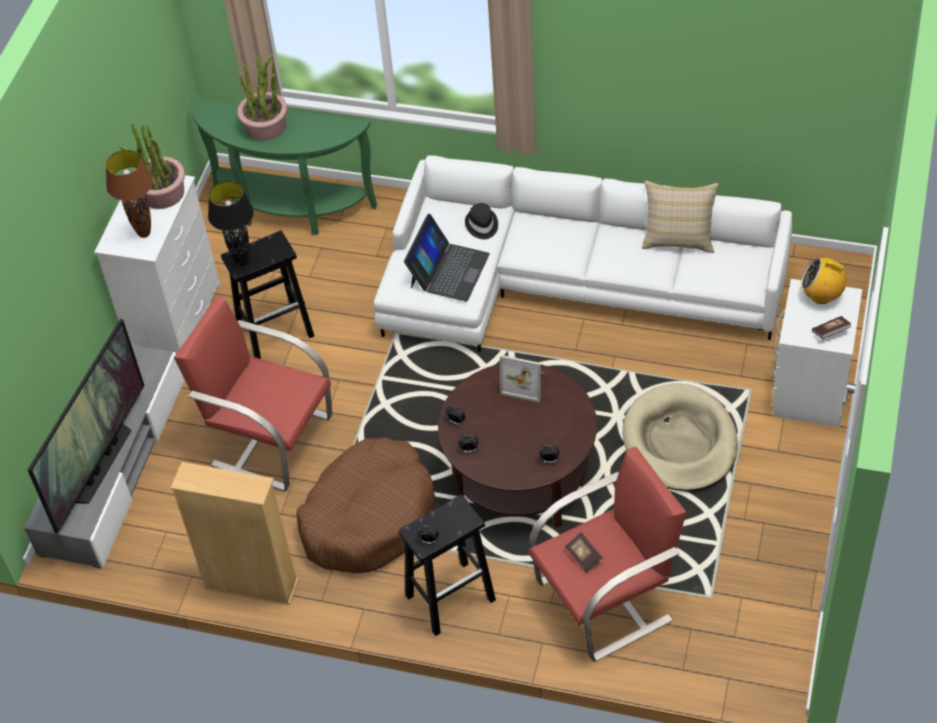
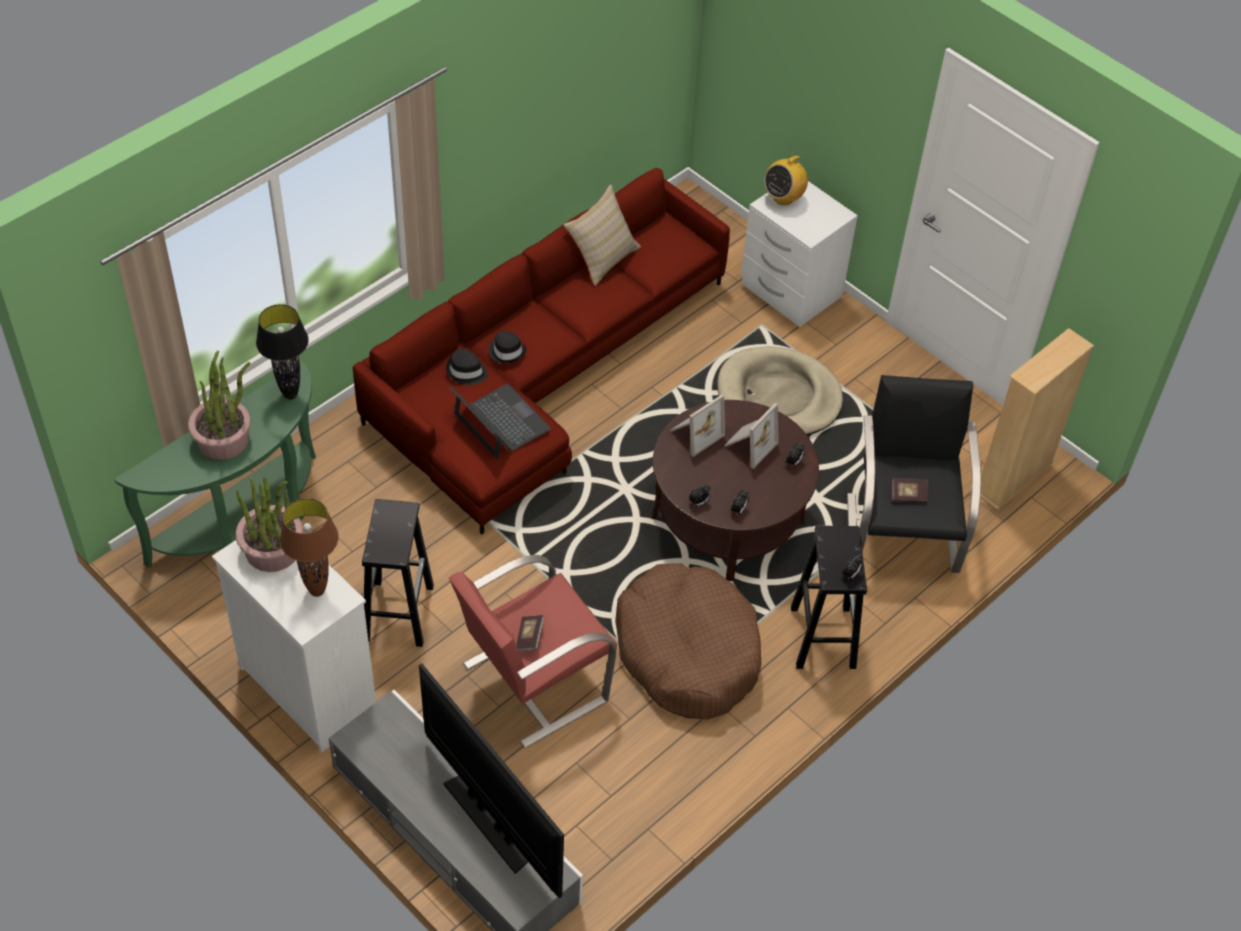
camera: 65 degrees left, 0 degrees up
beige bookcase [171,462,299,605] -> beige bookcase moved to [980,328,1094,510]
black table lamp [208,181,254,266] -> black table lamp moved to [256,304,309,400]
white sofa [374,155,792,352] -> red sofa [353,168,730,534]
red armchair [529,447,687,662] -> black armchair [847,375,981,573]
book [812,316,852,339] -> book moved to [516,615,545,652]
none -> black hat [488,331,526,363]
none -> picture frame [724,403,779,469]

